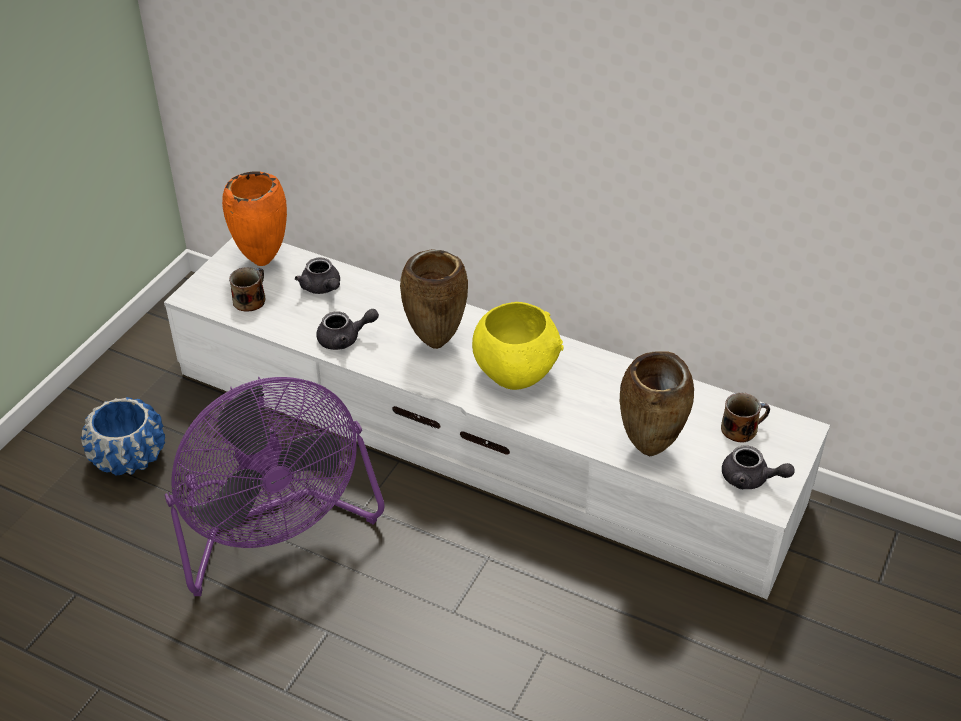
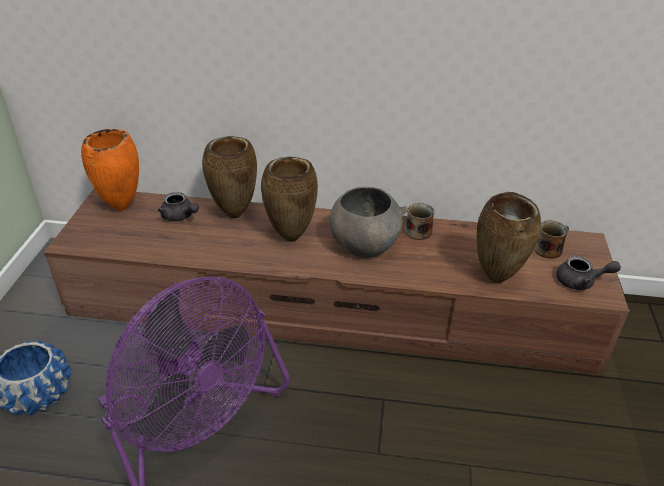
camera: 20 degrees left, 5 degrees down
white tv stand [164,237,830,599] -> brown tv stand [44,189,630,374]
mug [229,267,265,312] -> mug moved to [405,203,434,240]
grey teapot [316,309,379,350] -> none
yellow bowl [472,302,564,390] -> grey bowl [330,187,408,258]
none -> brown vase [202,136,257,218]

